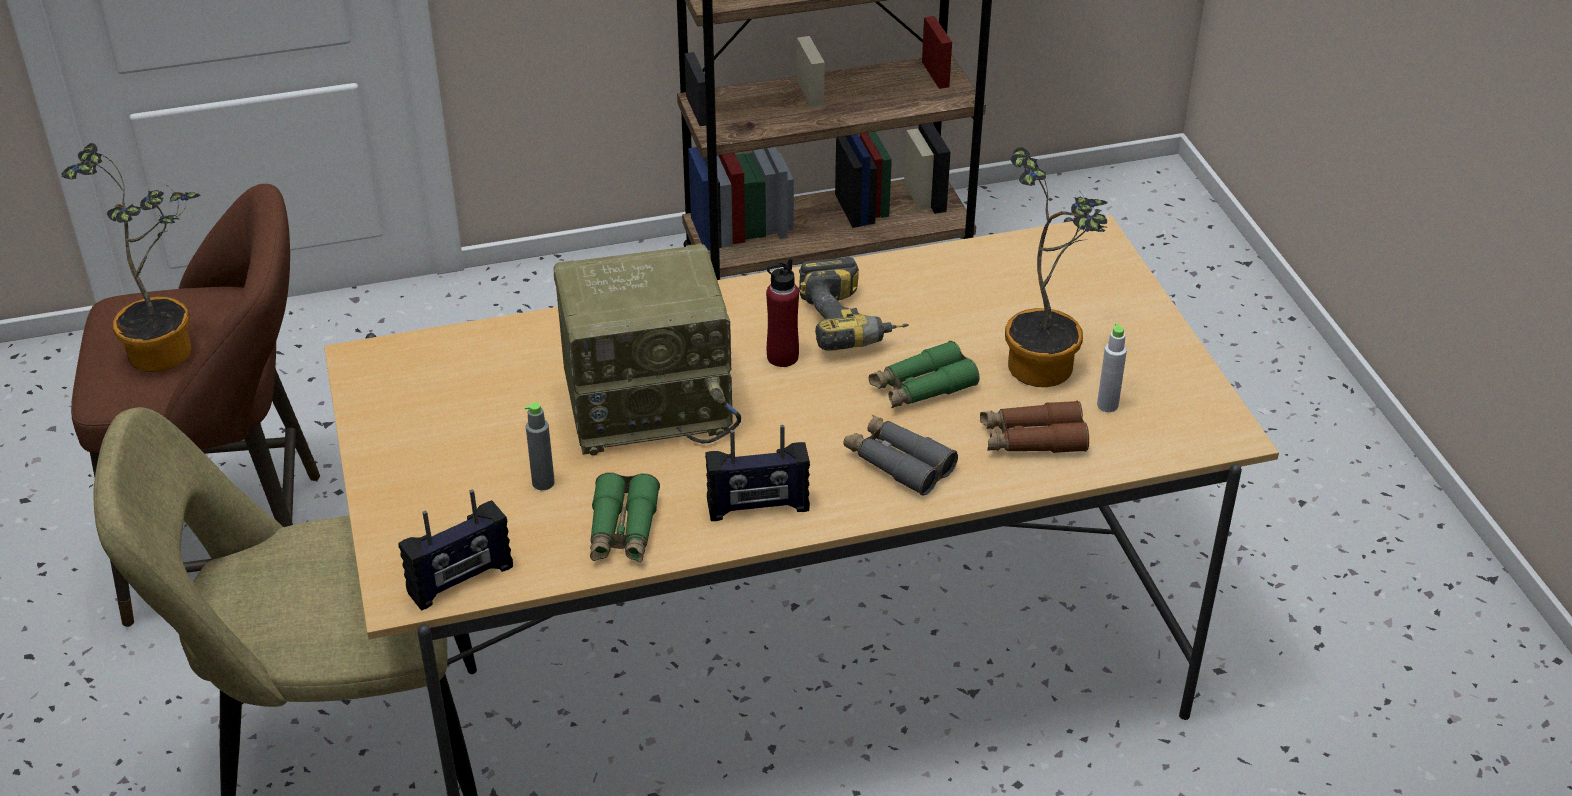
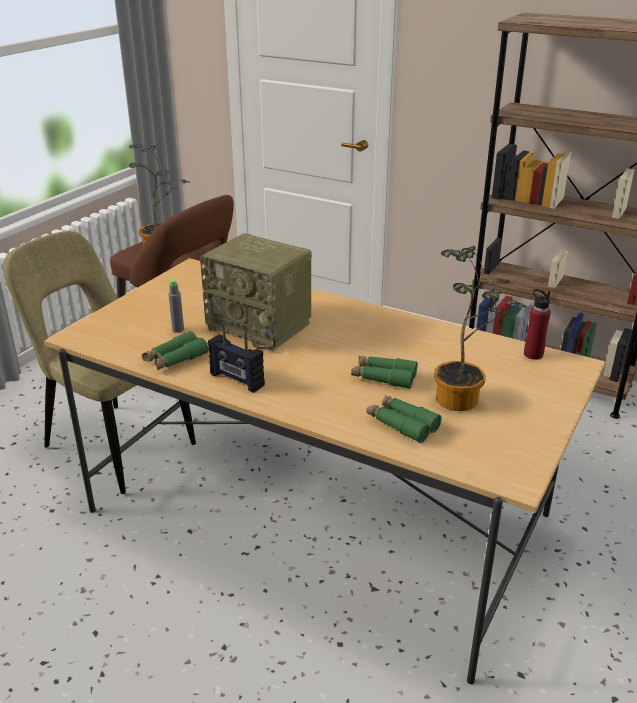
camera: 45 degrees right, 10 degrees down
radio [398,489,513,611] -> none
red bottle [766,258,799,367] -> red bottle moved to [524,289,551,360]
power drill [798,257,909,351] -> none
grey binoculars [843,414,958,496] -> none
brown binoculars [980,400,1089,453] -> green binoculars [367,395,442,443]
grey bottle [1097,323,1127,412] -> none

